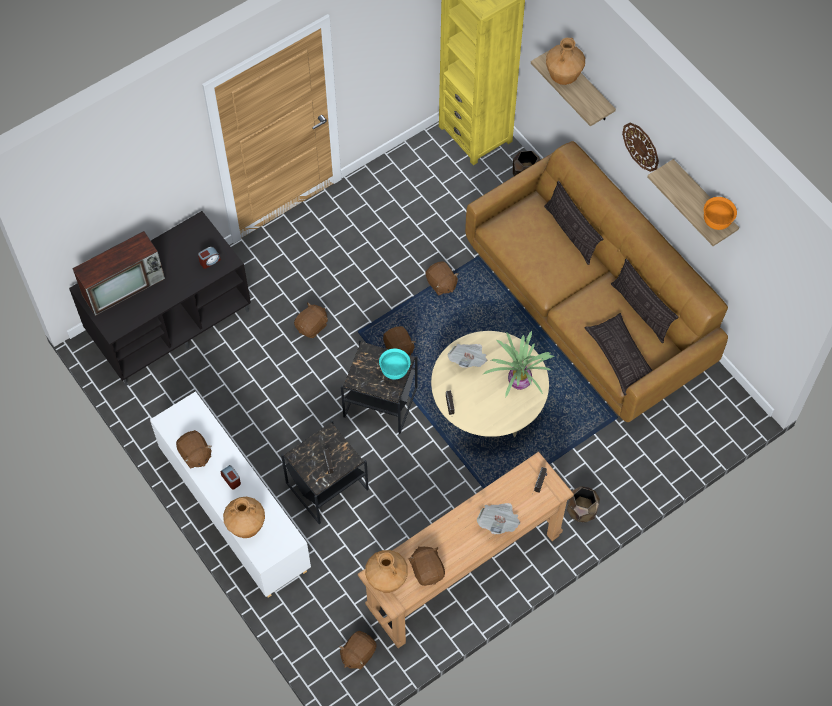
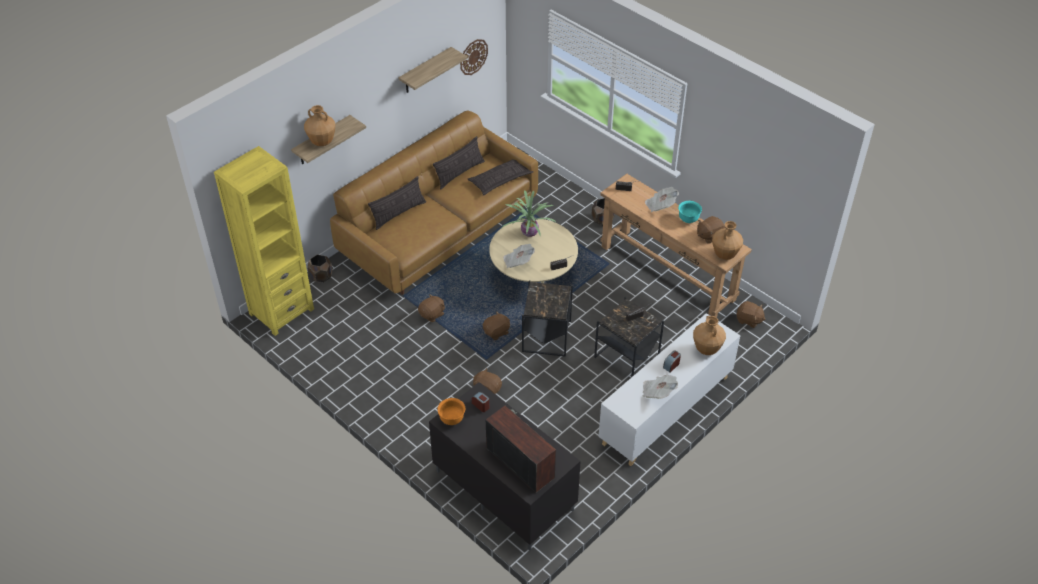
camera: 100 degrees left, 15 degrees down
brown plush toy [176,430,212,469] -> newspaper [642,375,678,399]
turquoise bowl [379,348,411,379] -> turquoise bowl moved to [678,201,702,223]
wall clock [622,122,659,172] -> wall clock moved to [460,39,488,75]
orange bowl [704,197,737,230] -> orange bowl moved to [437,398,465,425]

